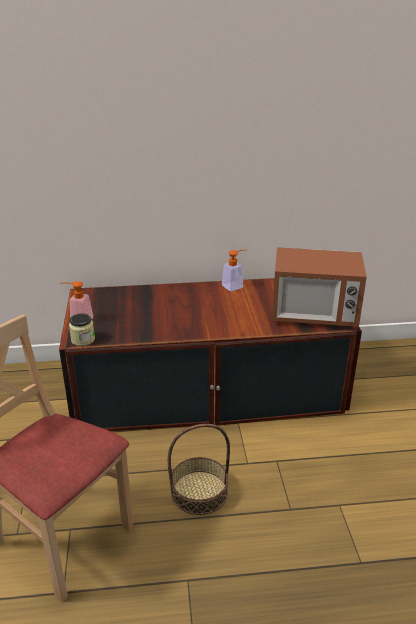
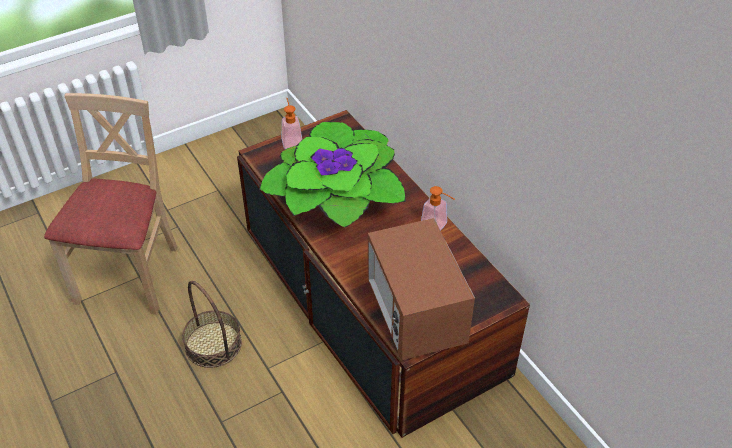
camera: 65 degrees right, 15 degrees up
jar [69,313,95,346] -> none
none -> potted plant [259,122,406,228]

